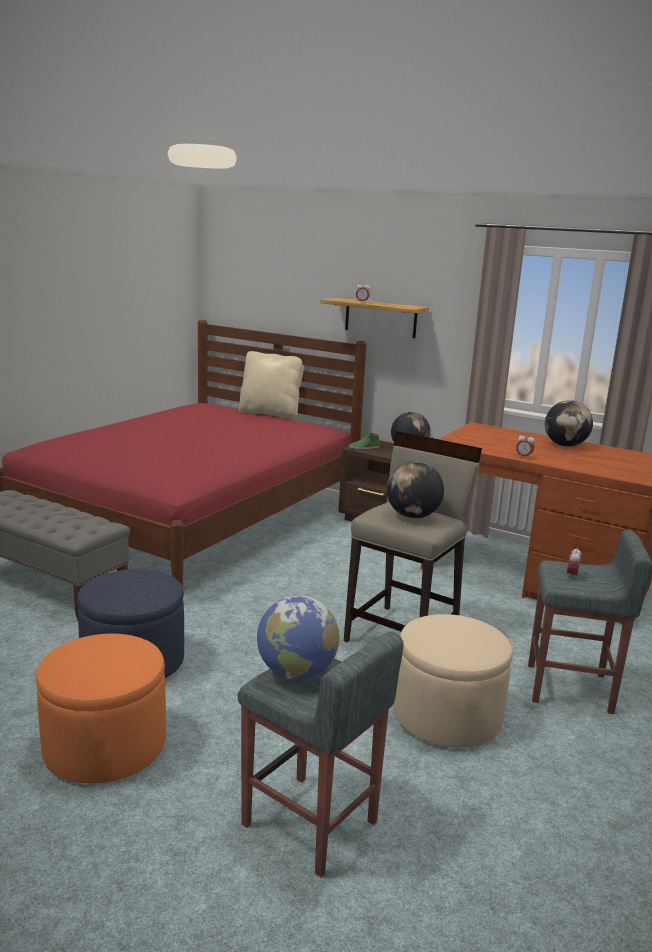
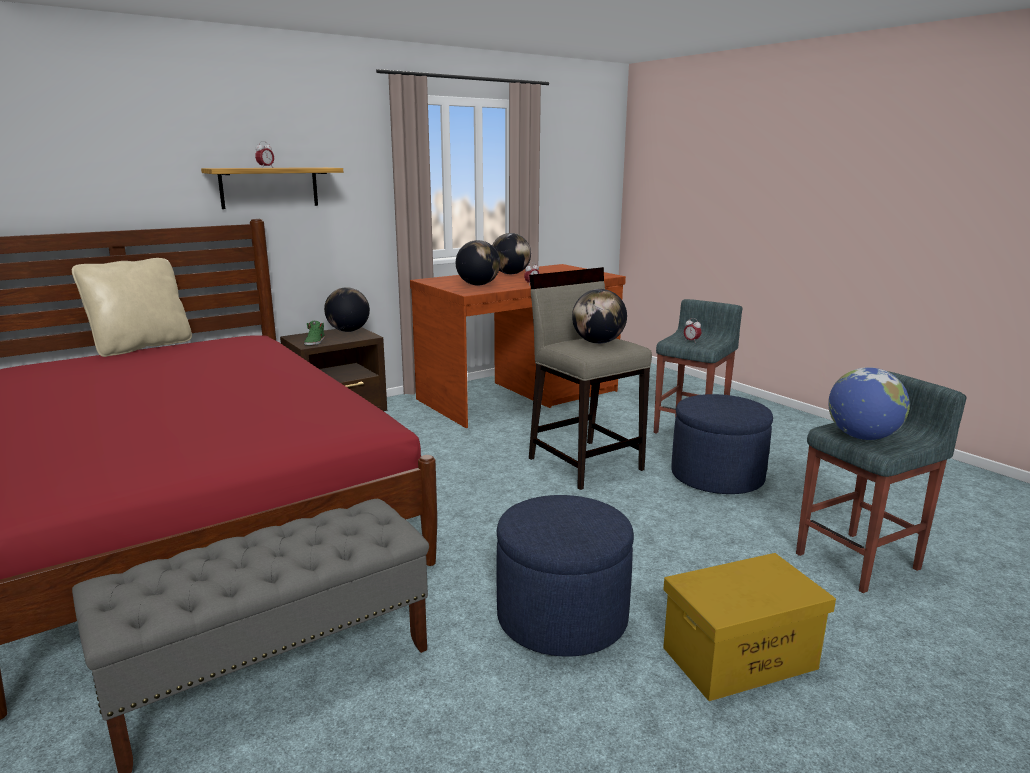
camera: 65 degrees left, 0 degrees up
orange ottoman [36,634,166,784] -> yellow storage box [663,553,836,701]
beige ottoman [394,614,513,748] -> blue ottoman [671,394,773,494]
none -> globe [456,240,500,286]

